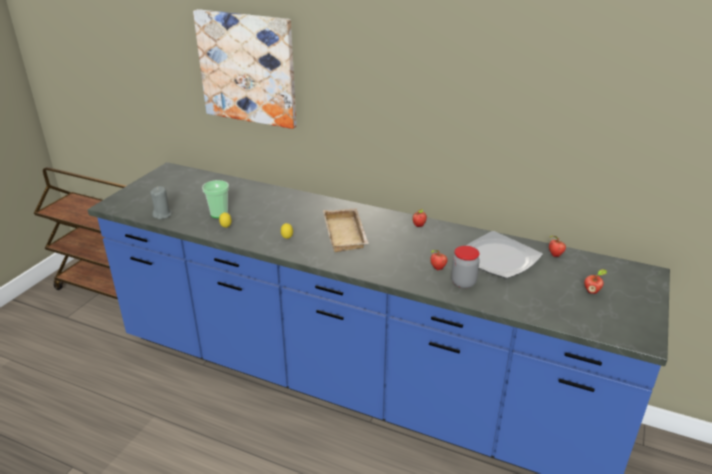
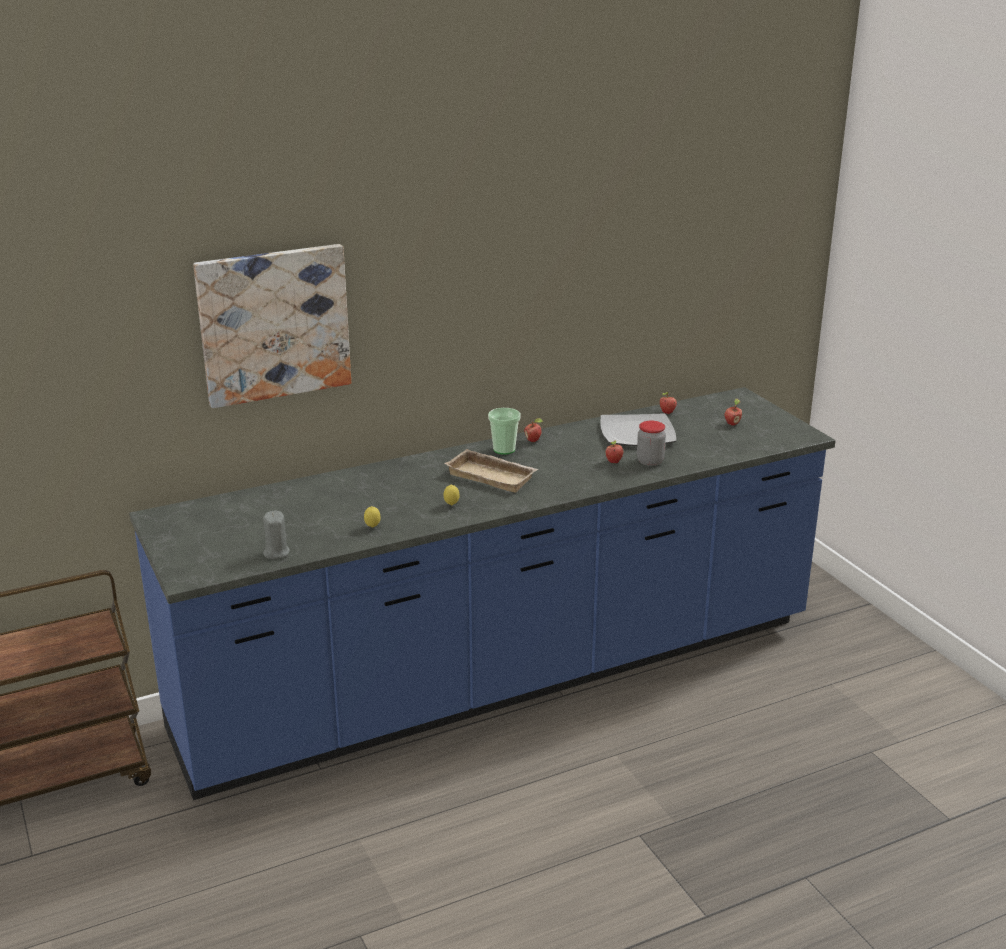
camera: 50 degrees left, 5 degrees down
cup [202,180,229,218] -> cup moved to [488,408,521,455]

